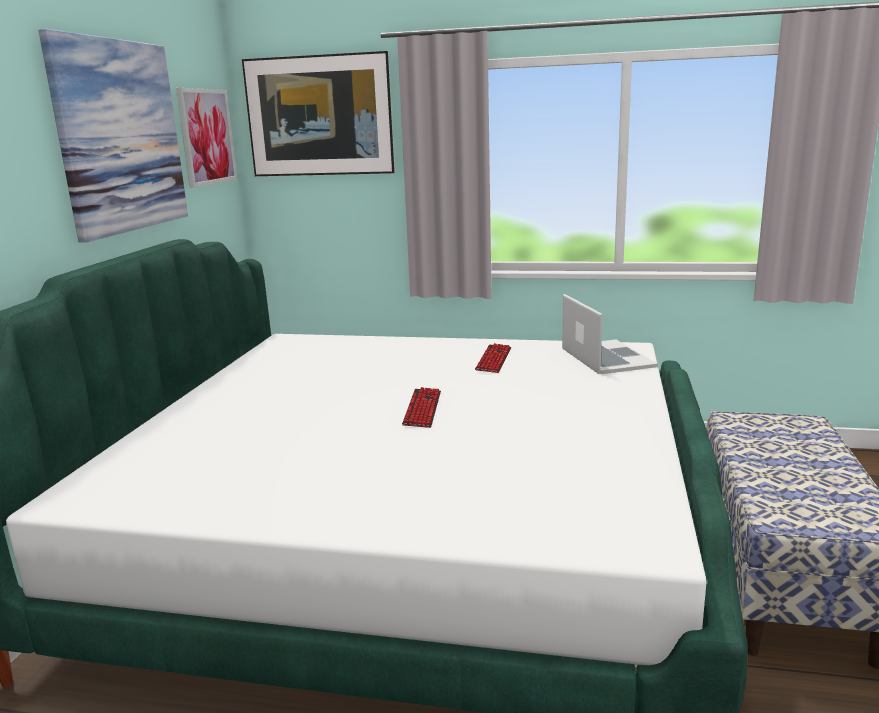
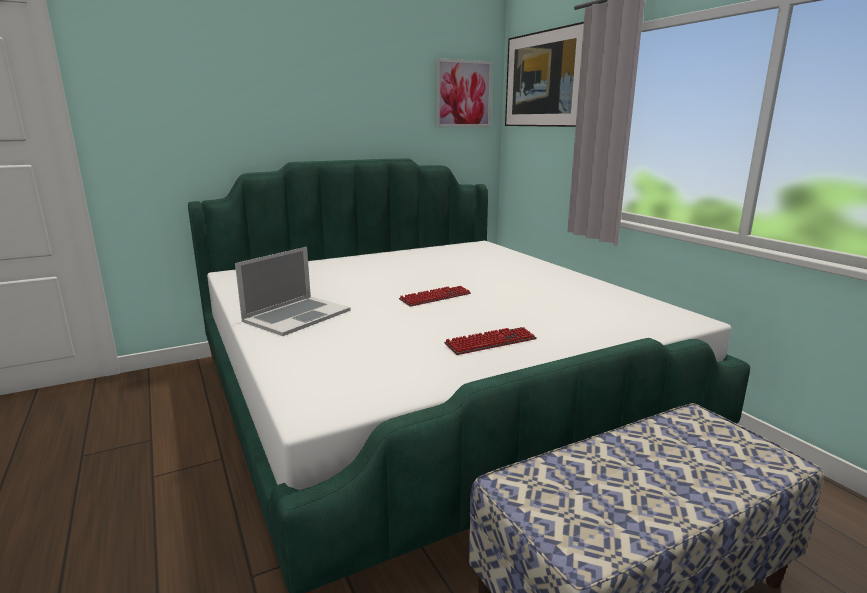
camera: 50 degrees right, 0 degrees up
picture [38,29,188,243] -> none
keyboard [475,343,511,373] -> keyboard moved to [444,327,536,355]
laptop [562,294,658,374] -> laptop moved to [235,247,350,336]

